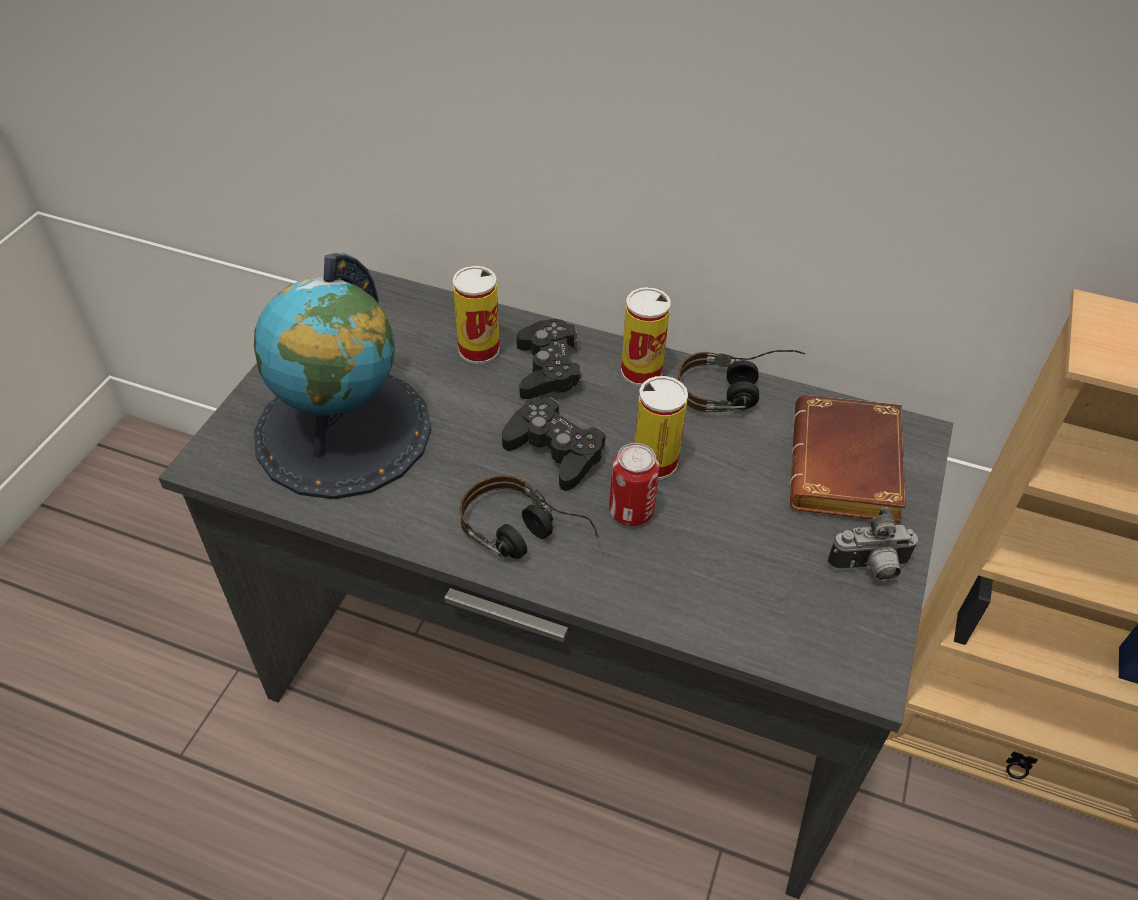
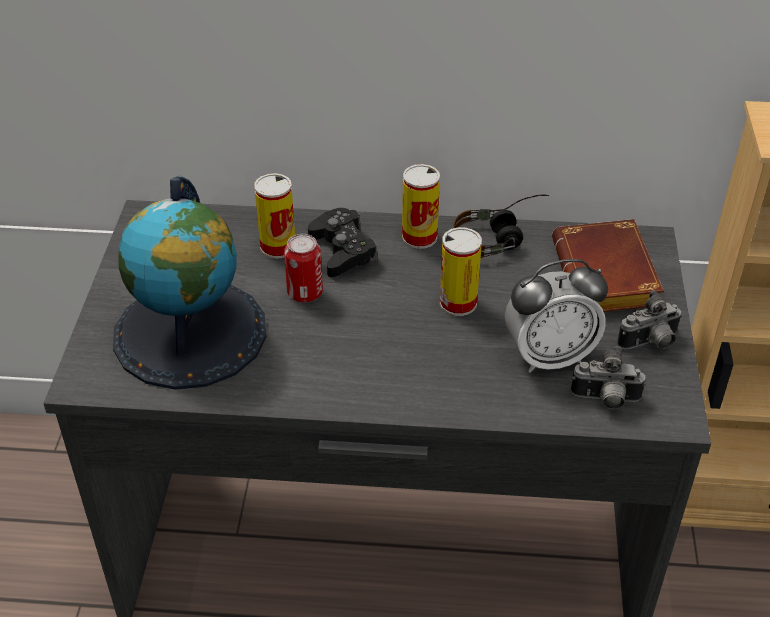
camera: 15 degrees left, 5 degrees down
headphones [459,475,599,559] -> none
black game controller [502,397,606,491] -> none
can [609,443,659,526] -> can moved to [284,234,323,302]
none -> alarm clock [505,259,608,373]
none -> camera [571,346,646,409]

